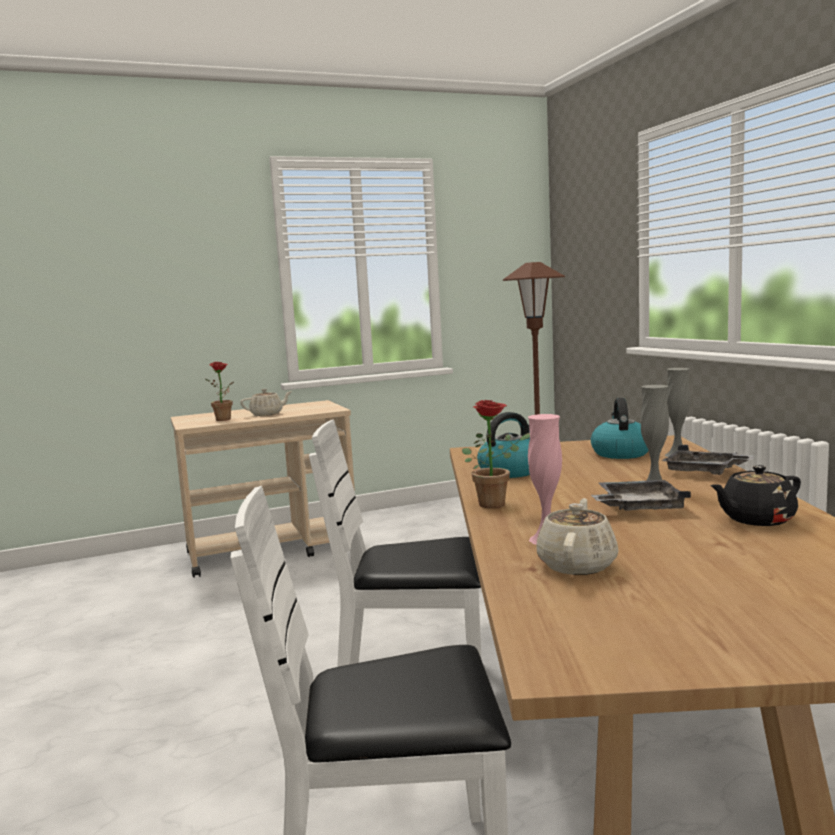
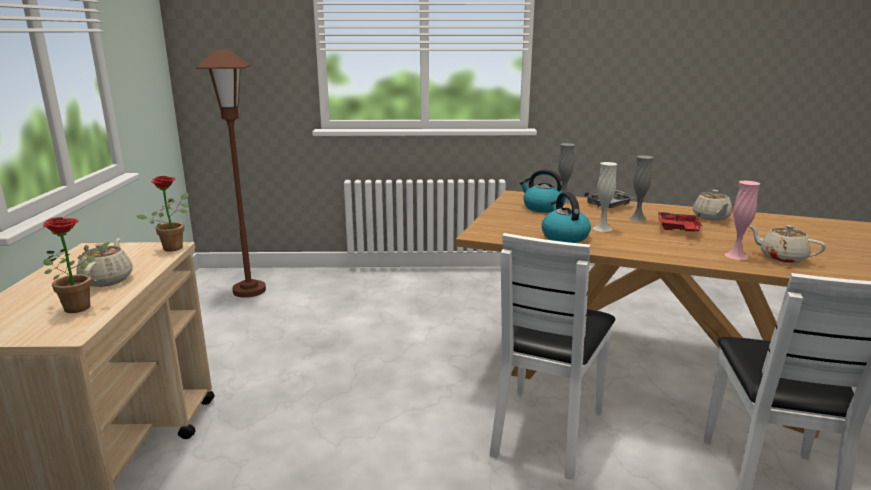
camera: 70 degrees left, 10 degrees up
potted plant [462,400,530,508] -> potted plant moved to [137,176,189,252]
grey tray [591,480,691,510] -> red tray [658,212,702,232]
black teapot [710,465,801,526] -> beige teapot [693,190,732,221]
none -> white vase [593,162,618,232]

